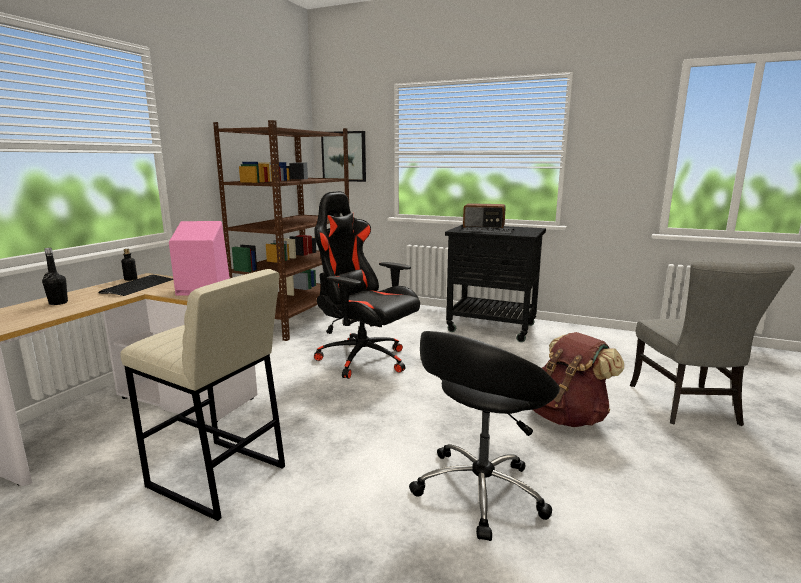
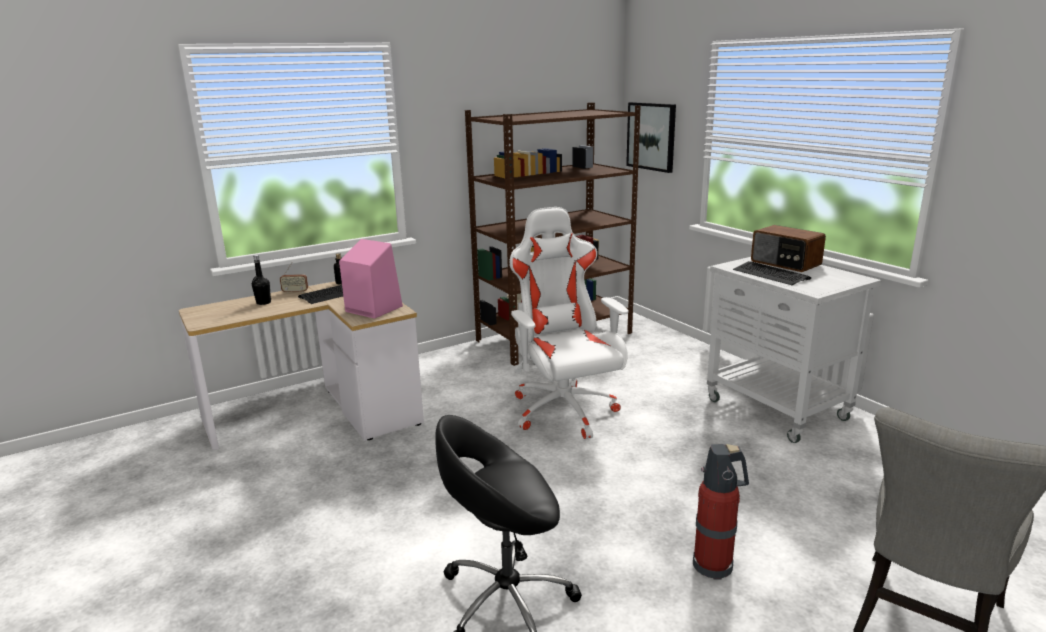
camera: 35 degrees right, 5 degrees up
beige stool [120,269,285,521] -> none
black office chair [314,191,420,379] -> white office chair [510,207,629,439]
black cart [445,225,546,342] -> white cart [707,257,881,443]
brown backpack [533,332,624,427] -> fire extinguisher [693,444,749,579]
none -> radio [280,262,308,294]

